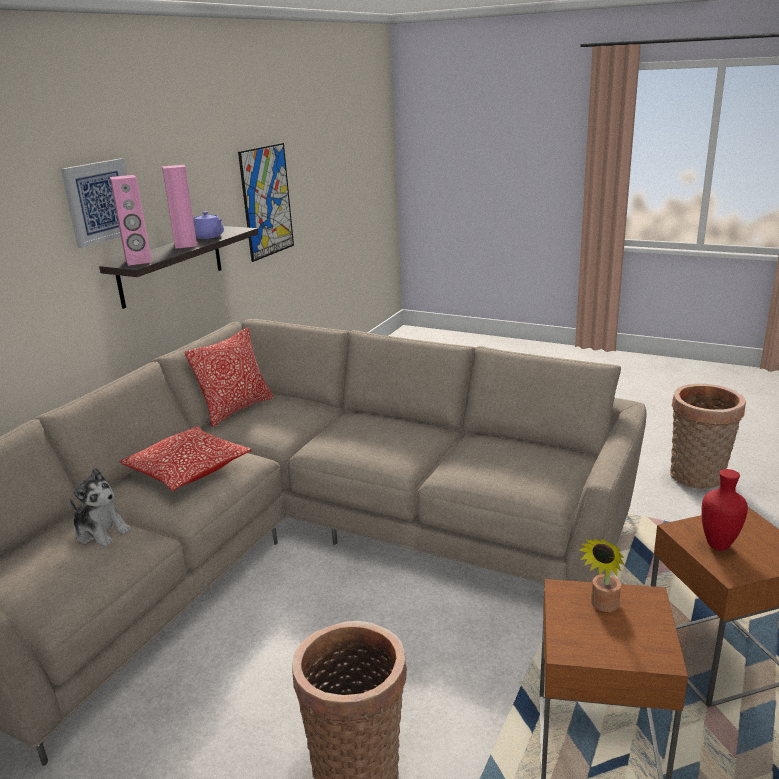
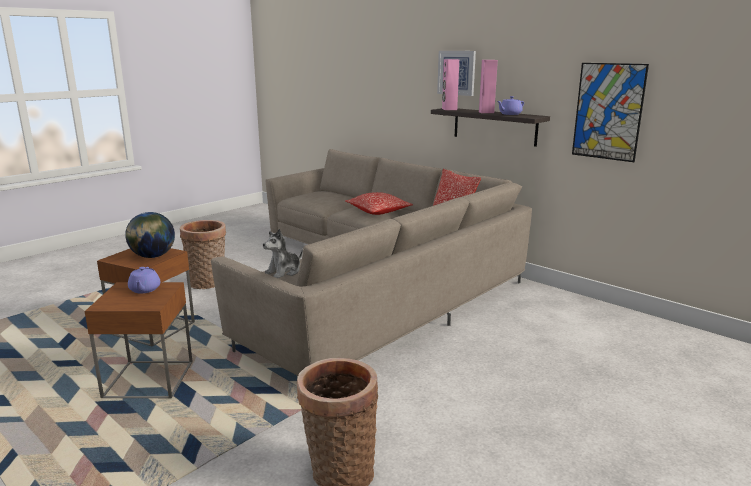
camera: 105 degrees right, 5 degrees down
plush toy [70,468,131,547] -> plush toy moved to [263,229,303,278]
potted plant [578,539,625,612] -> globe [125,212,175,258]
red vase [701,469,748,551] -> purple teapot [128,267,160,293]

